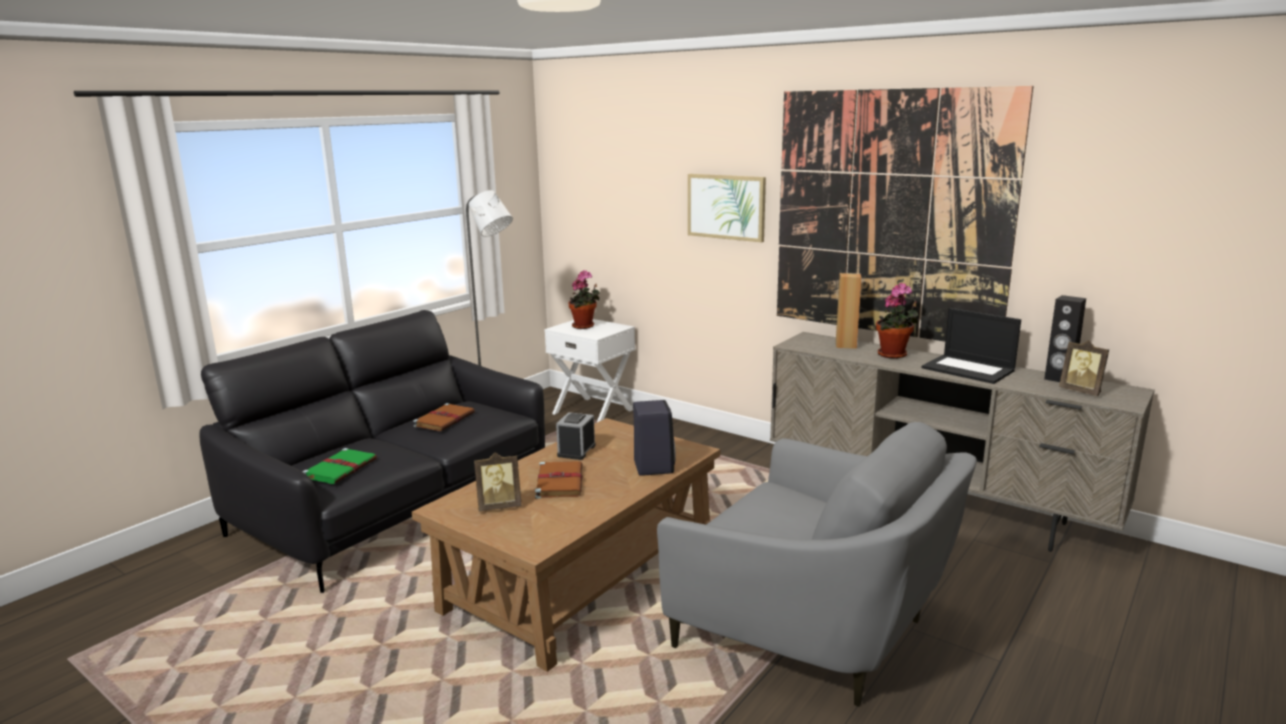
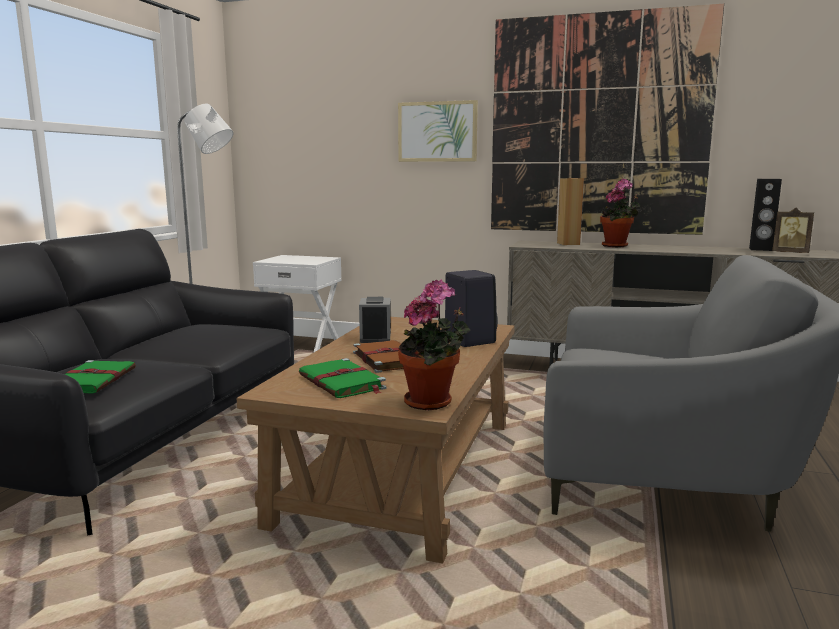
camera: 20 degrees left, 5 degrees down
brown book [413,403,475,431] -> none
picture frame [474,452,521,512] -> green book [299,358,386,398]
potted plant [568,270,600,329] -> potted plant moved to [398,280,470,410]
laptop [922,308,1021,384] -> none

